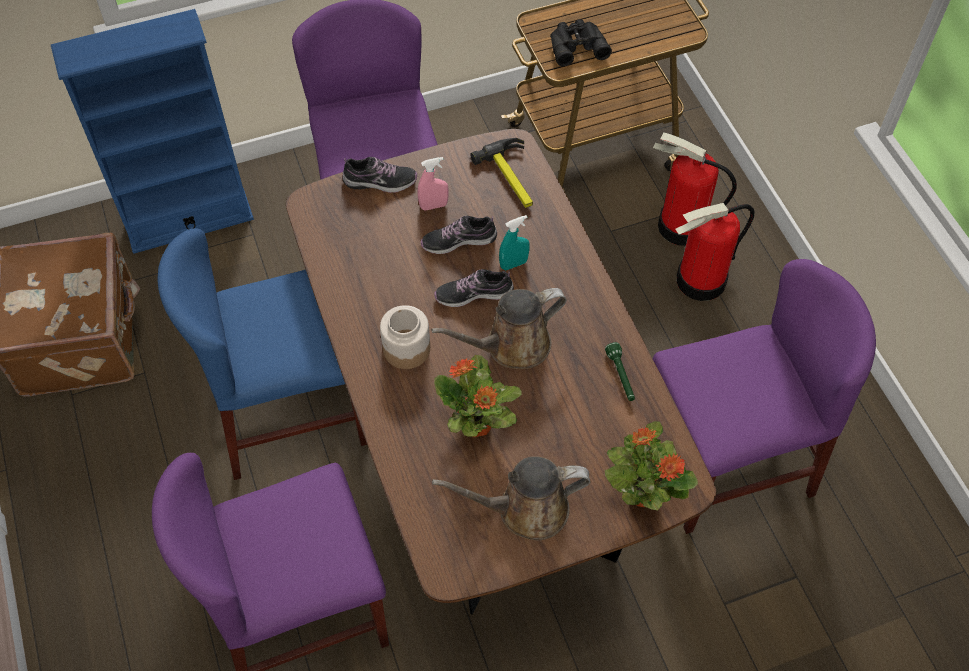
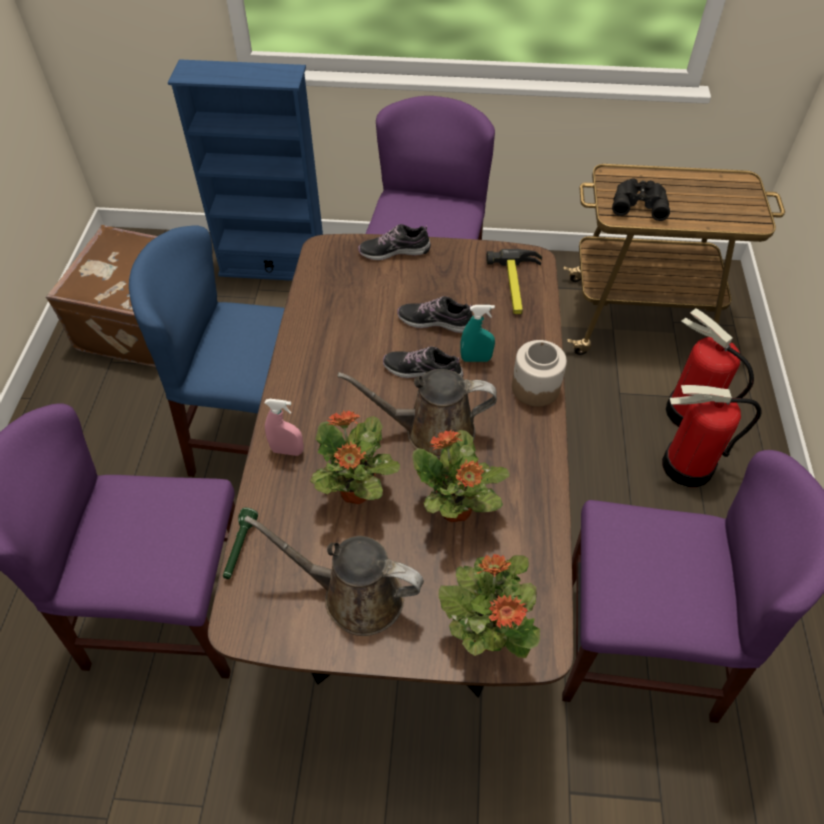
camera: 25 degrees right, 5 degrees down
shoe [342,157,417,193] -> shoe turned 150 degrees clockwise [358,224,431,260]
jar [380,305,430,369] -> jar moved to [512,340,567,407]
pink spray bottle [417,157,449,211] -> pink spray bottle moved to [265,399,304,456]
green flashlight [605,342,635,401] -> green flashlight moved to [223,508,258,579]
none -> potted plant [412,430,509,522]

